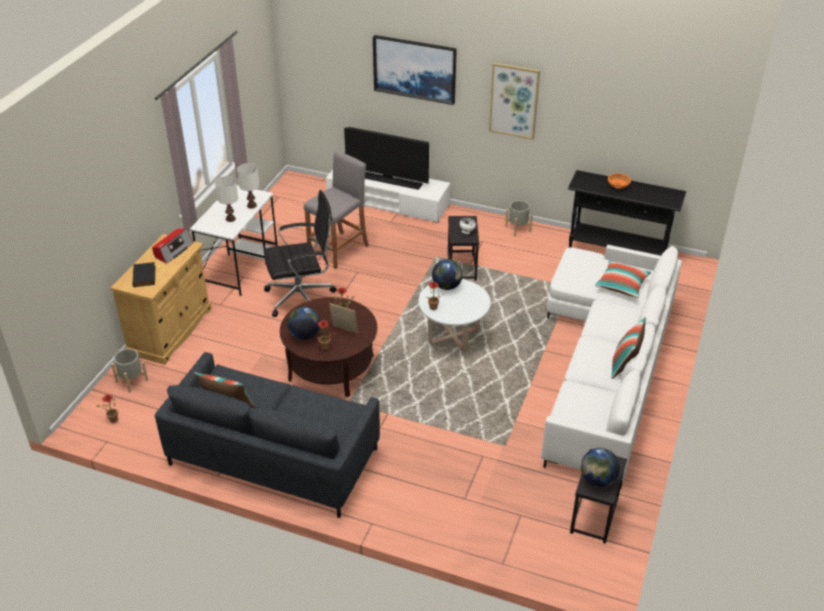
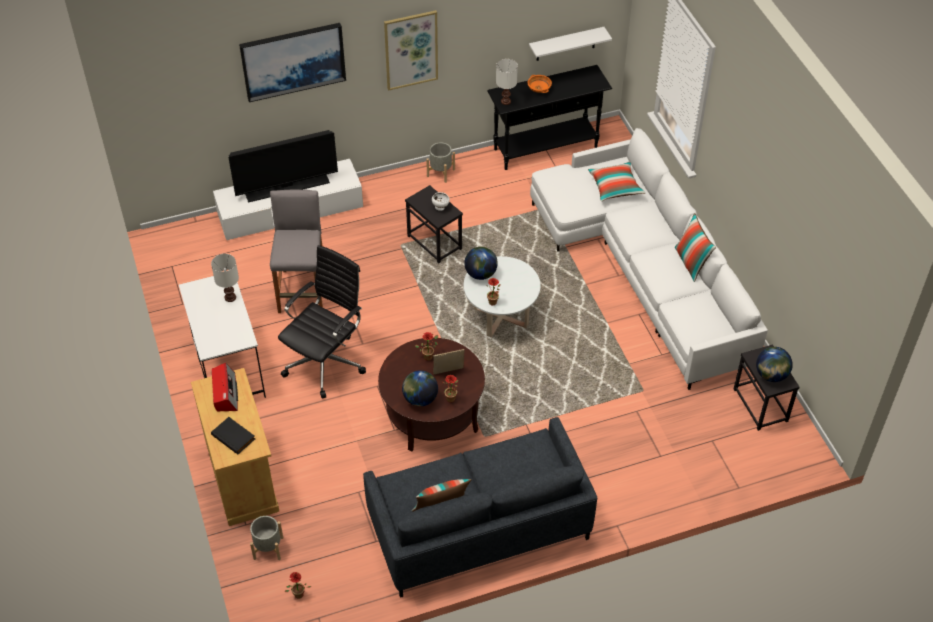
camera: 40 degrees left, 10 degrees up
white table lamp [215,176,238,222] -> white table lamp moved to [496,59,518,105]
none -> white shelf [529,27,612,61]

